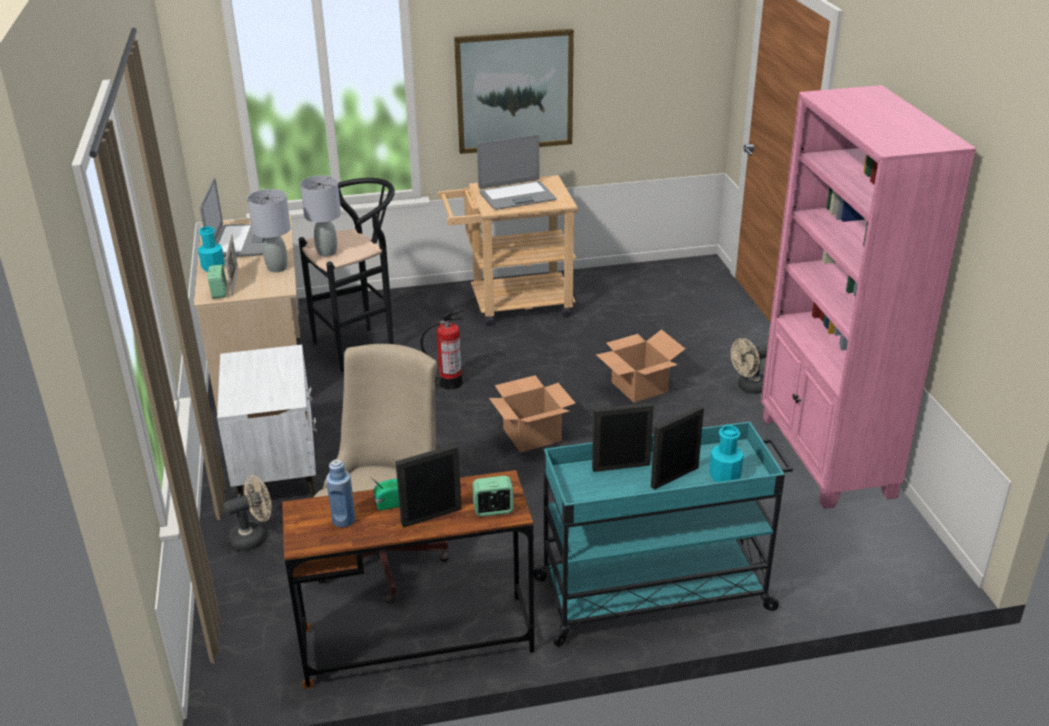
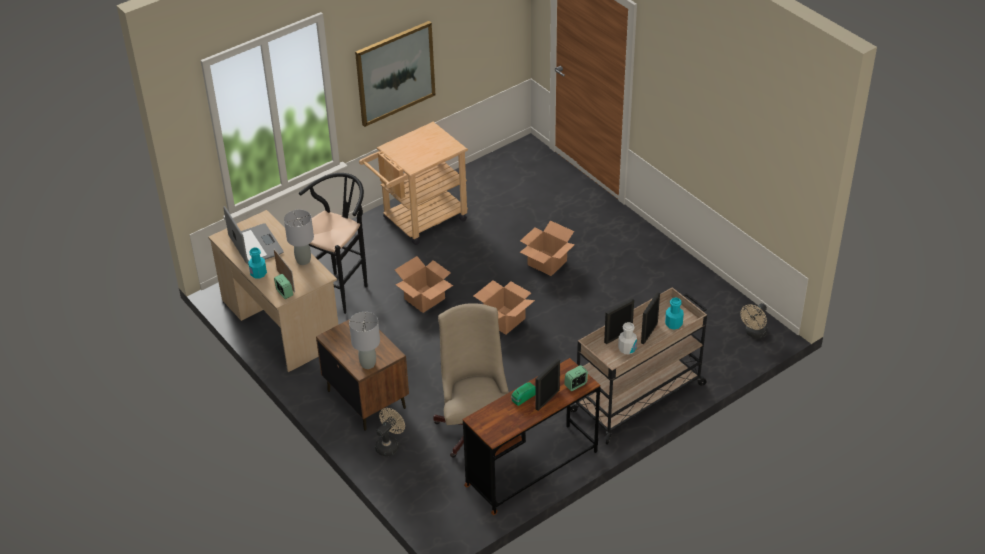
camera: 25 degrees left, 10 degrees up
white nightstand [217,345,317,498] -> brown nightstand [316,319,409,431]
grey table lamp [300,175,341,256] -> grey table lamp moved to [349,312,380,369]
blue bottle [326,459,356,528] -> none
fire extinguisher [420,308,465,390] -> cardboard box [395,256,453,313]
laptop [477,135,556,210] -> none
turquoise cart [533,421,793,647] -> beige cart [570,287,707,445]
beige fan [731,338,767,394] -> beige fan moved to [740,303,767,338]
pink bookcase [761,85,976,509] -> none
none -> white bottle [618,322,637,354]

